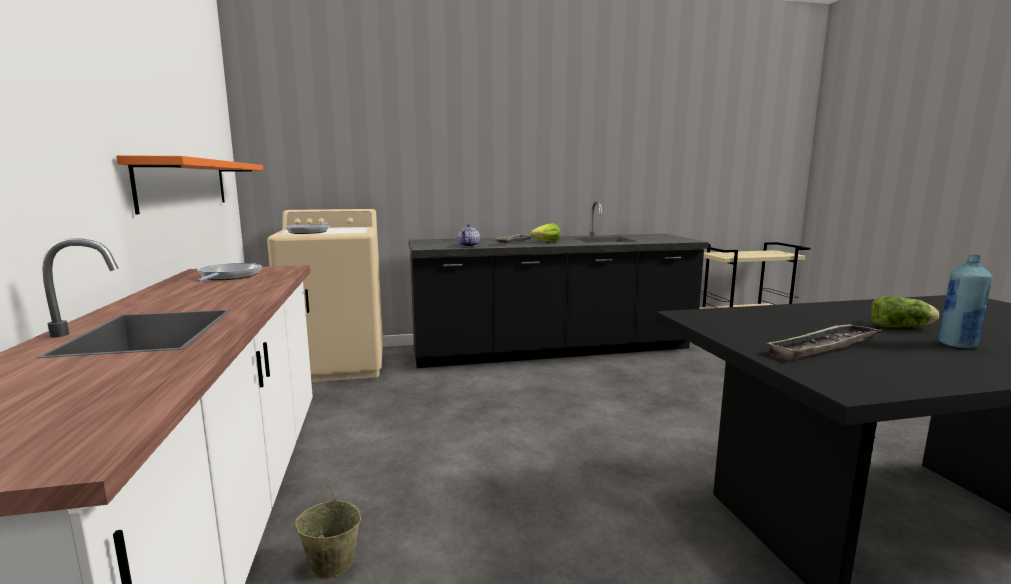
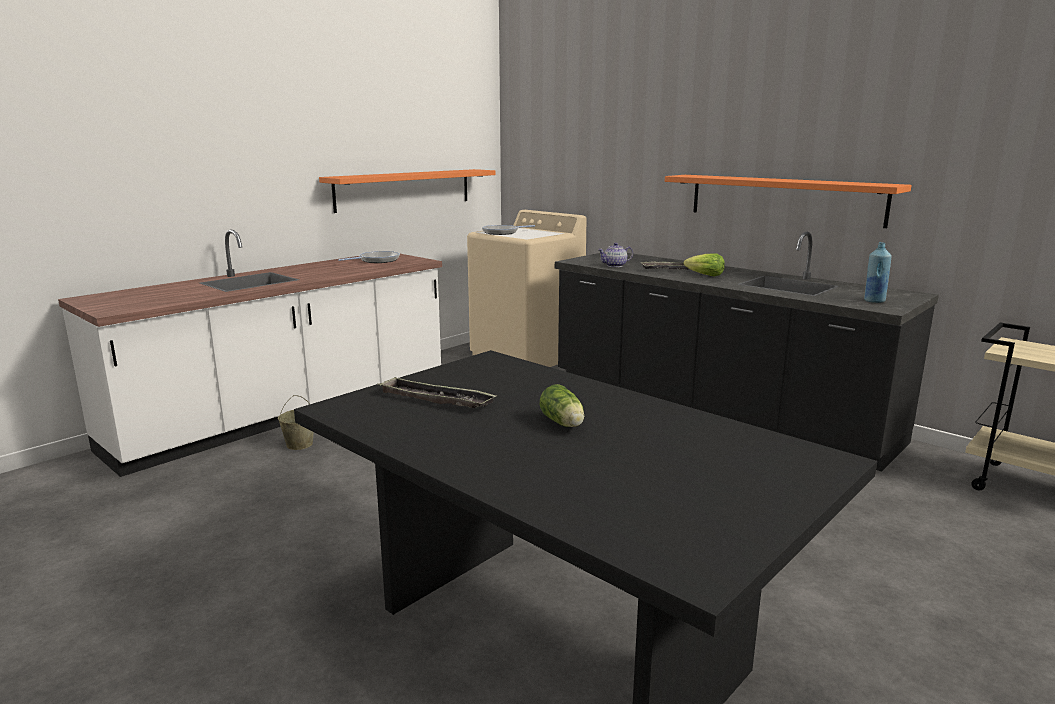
camera: 55 degrees right, 5 degrees up
blue bottle [938,254,992,349] -> blue bottle moved to [864,242,892,303]
none -> orange shelf [665,175,912,228]

